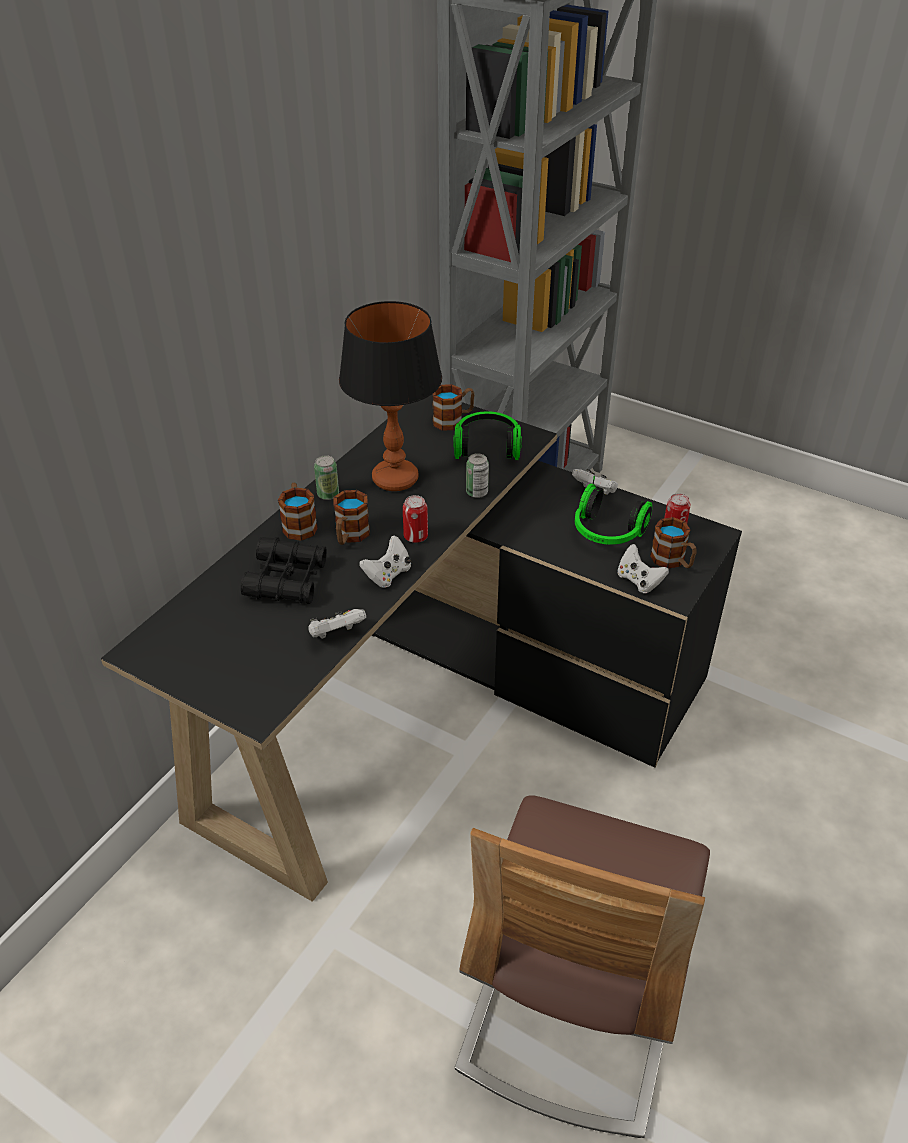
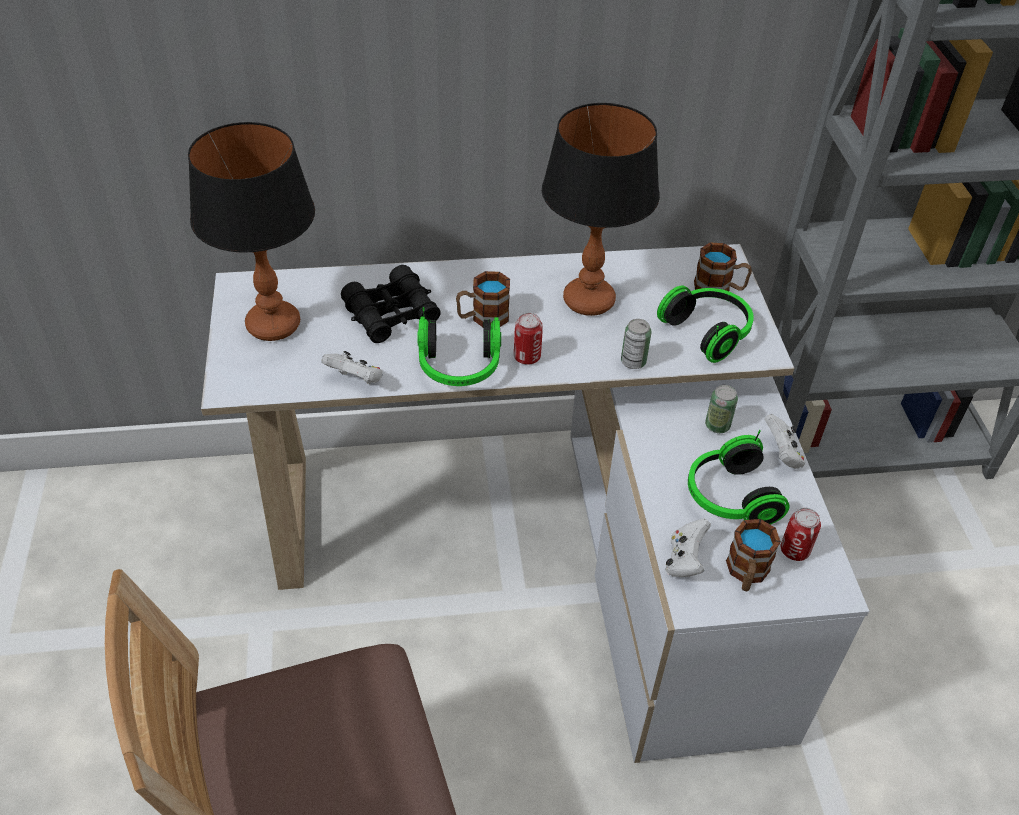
camera: 50 degrees right, 5 degrees up
black desk [101,394,742,902] -> white desk [201,244,869,763]
mug [278,483,318,541] -> none
can [314,455,339,500] -> can moved to [705,385,738,433]
white game controller [359,535,411,588] -> headphones [417,307,501,386]
none -> table lamp [188,122,315,341]

